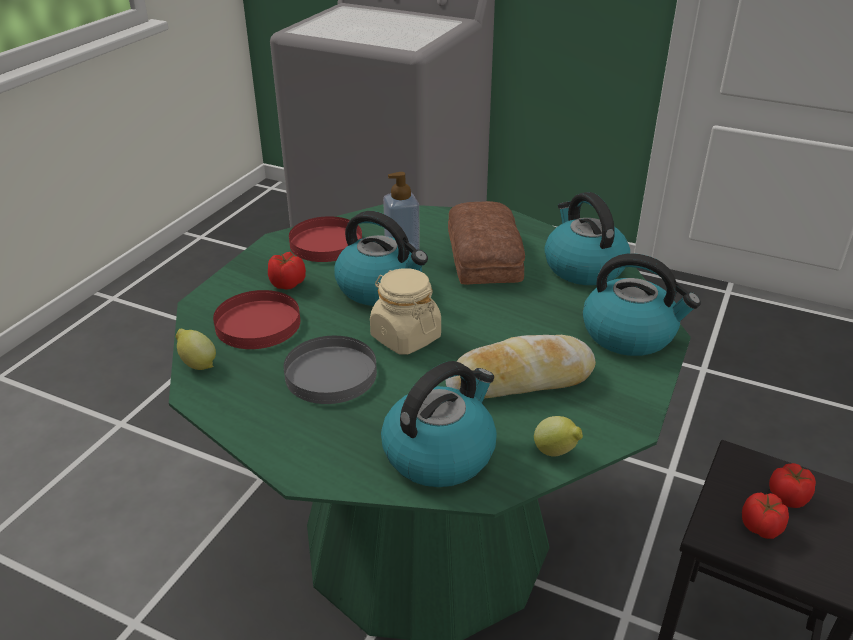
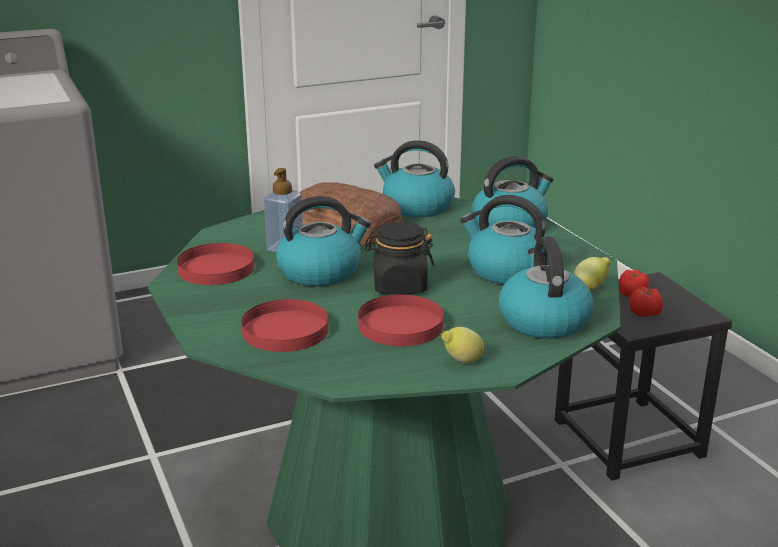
camera: 50 degrees left, 10 degrees down
lemon [176,329,216,370] -> lemon moved to [441,327,484,363]
tomato [268,252,306,290] -> none
grey plate [284,336,377,404] -> red plate [358,295,444,346]
beige jar [370,268,441,355] -> black jar [365,222,435,295]
bread [446,335,596,399] -> kettle [460,195,549,285]

